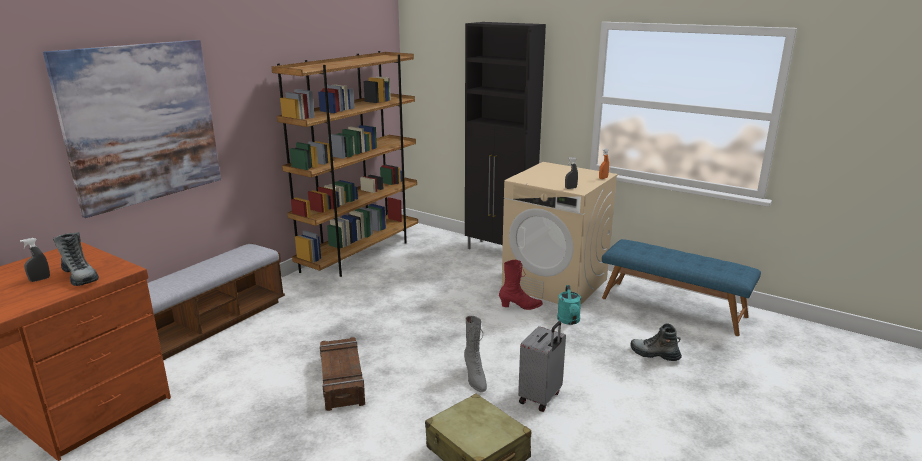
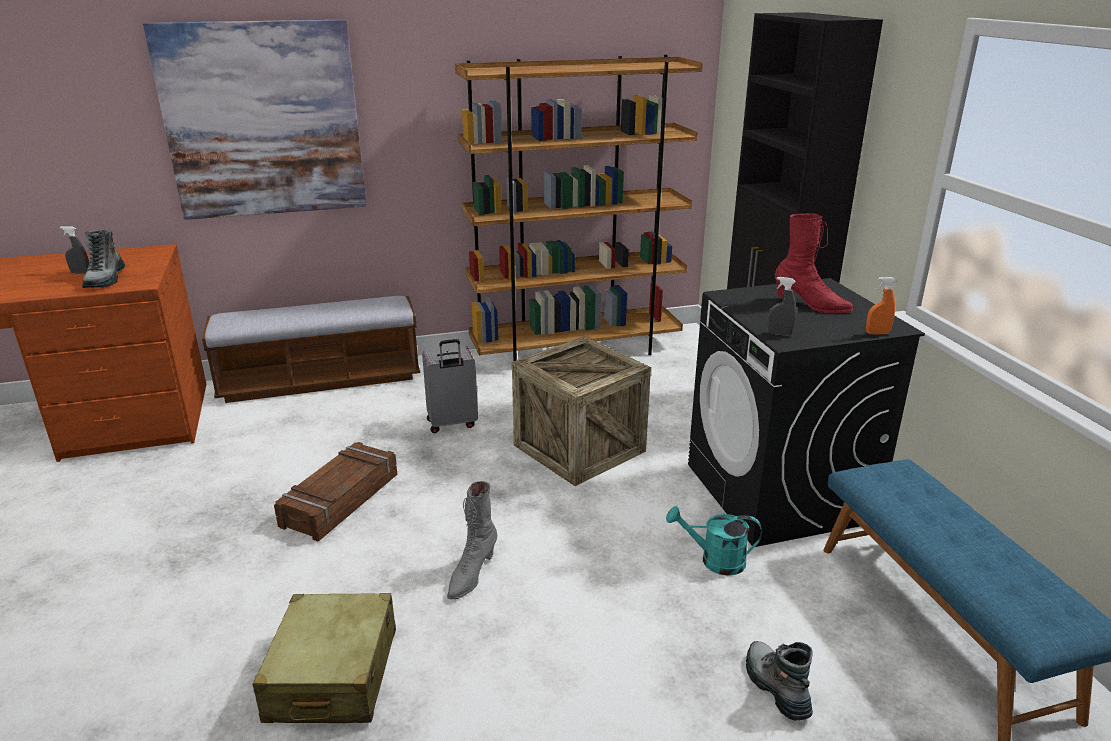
camera: 40 degrees right, 5 degrees up
red boot [499,260,543,310] -> red boot moved to [775,213,853,313]
beige washing machine [501,162,618,304] -> black washing machine [688,278,925,547]
grey suitcase [518,321,566,412] -> grey suitcase moved to [422,339,478,433]
turquoise watering can [557,285,581,325] -> turquoise watering can turned 60 degrees clockwise [666,506,762,576]
none -> crate [512,336,651,486]

